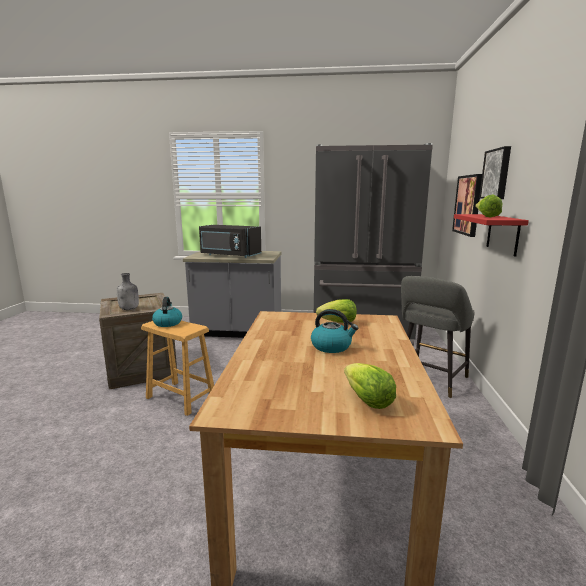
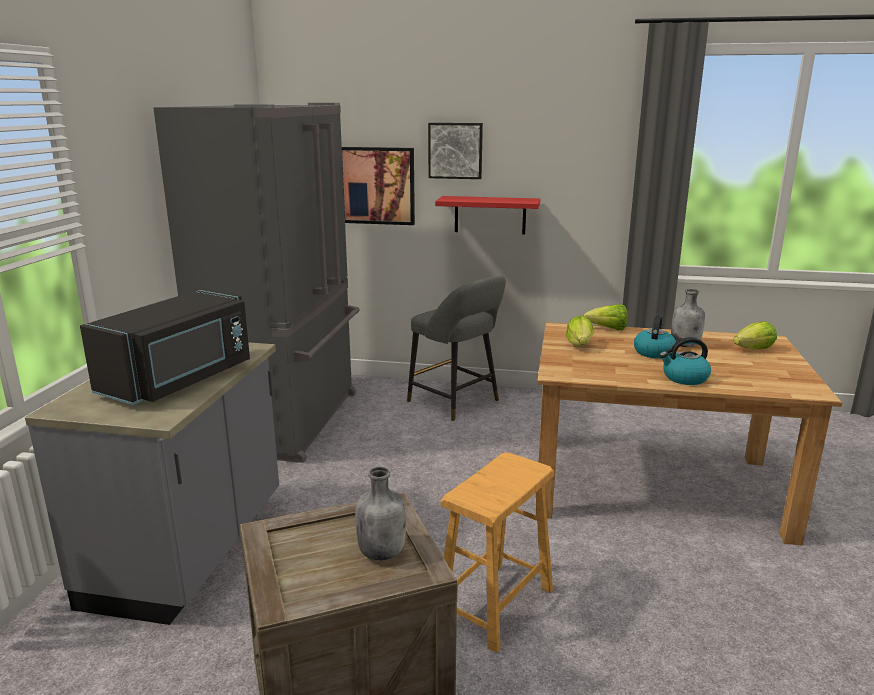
camera: 85 degrees left, 5 degrees up
kettle [152,297,182,327] -> kettle moved to [660,337,711,385]
lettuce [475,195,503,217] -> lettuce moved to [583,304,628,330]
none -> grey bottle [671,289,705,347]

